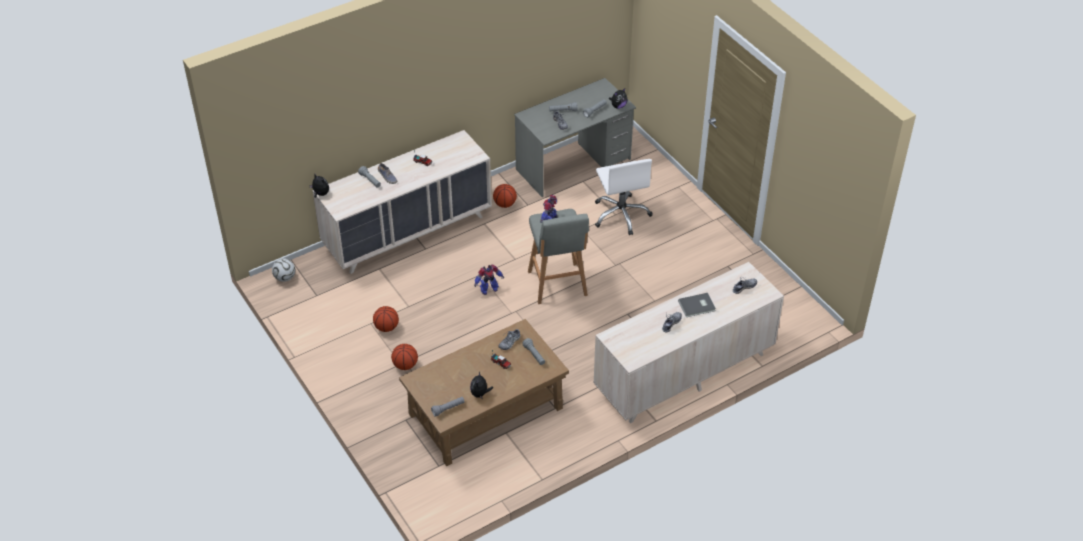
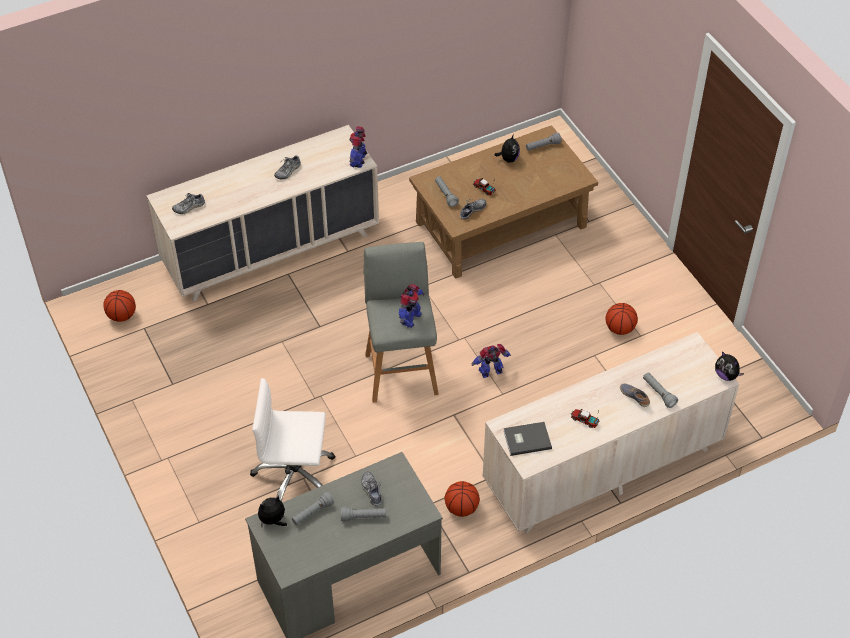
camera: 175 degrees left, 5 degrees up
football [272,259,295,282] -> none
basketball [391,344,418,370] -> basketball moved to [103,290,136,322]
white office chair [595,159,652,235] -> white office chair turned 75 degrees counterclockwise [250,378,335,502]
grey book [678,293,716,317] -> grey book moved to [504,422,552,456]
none -> toy robot [349,127,367,168]

